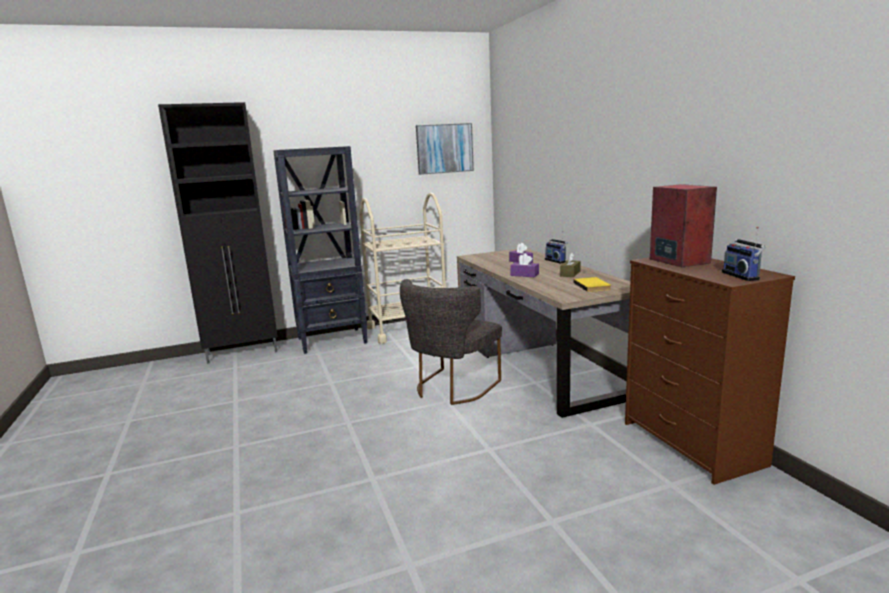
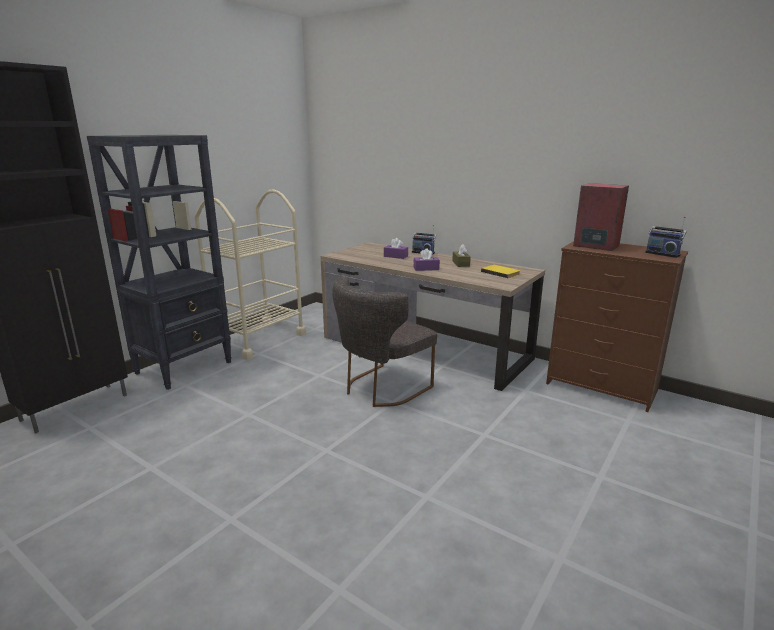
camera: 35 degrees left, 5 degrees up
grey chair [400,279,502,405] -> grey chair turned 45 degrees clockwise [332,276,437,407]
picture [416,123,474,175] -> none

